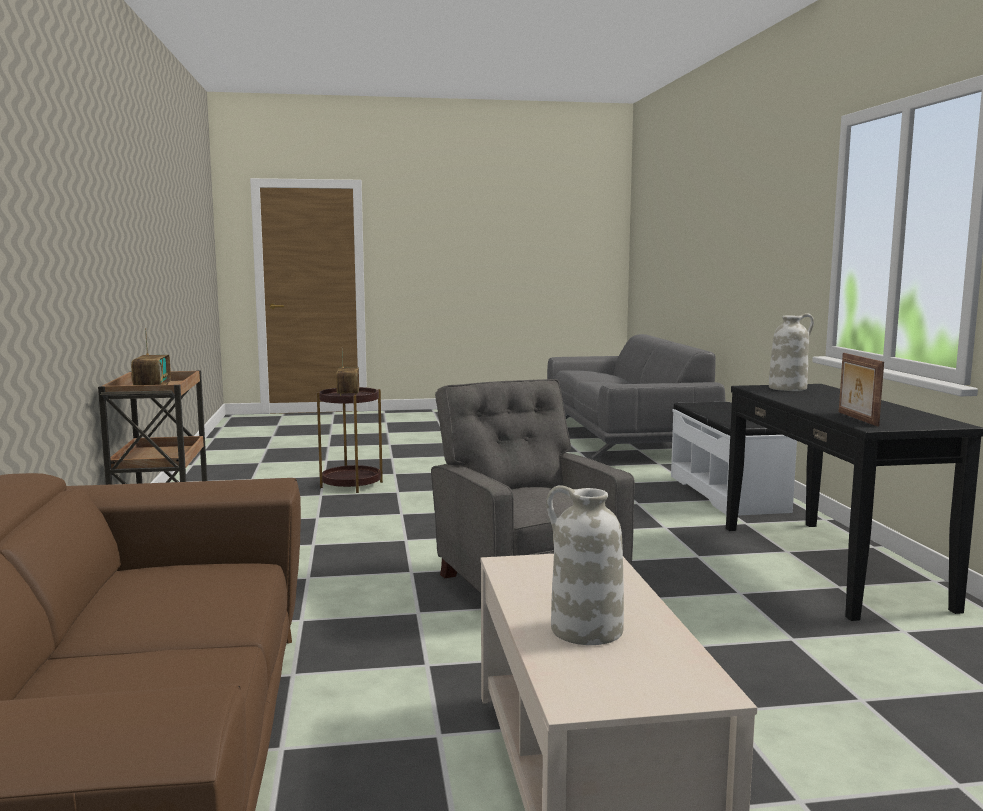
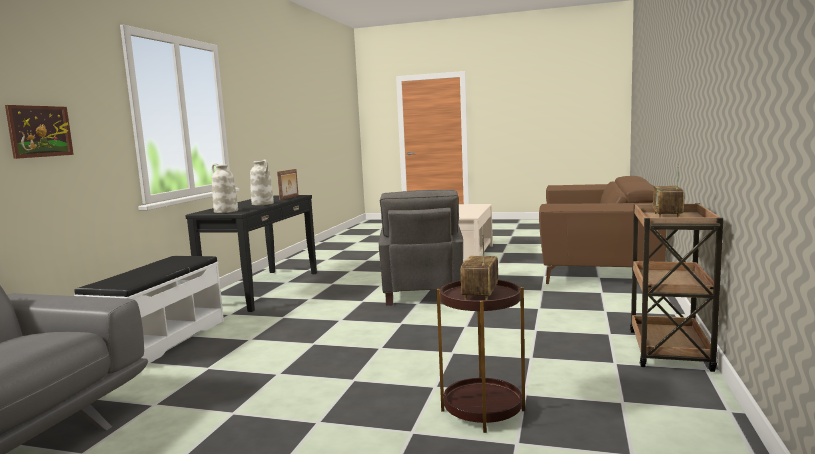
camera: 155 degrees left, 0 degrees up
white vase [546,485,624,645] -> white vase moved to [250,159,274,205]
none -> picture [5,105,74,159]

